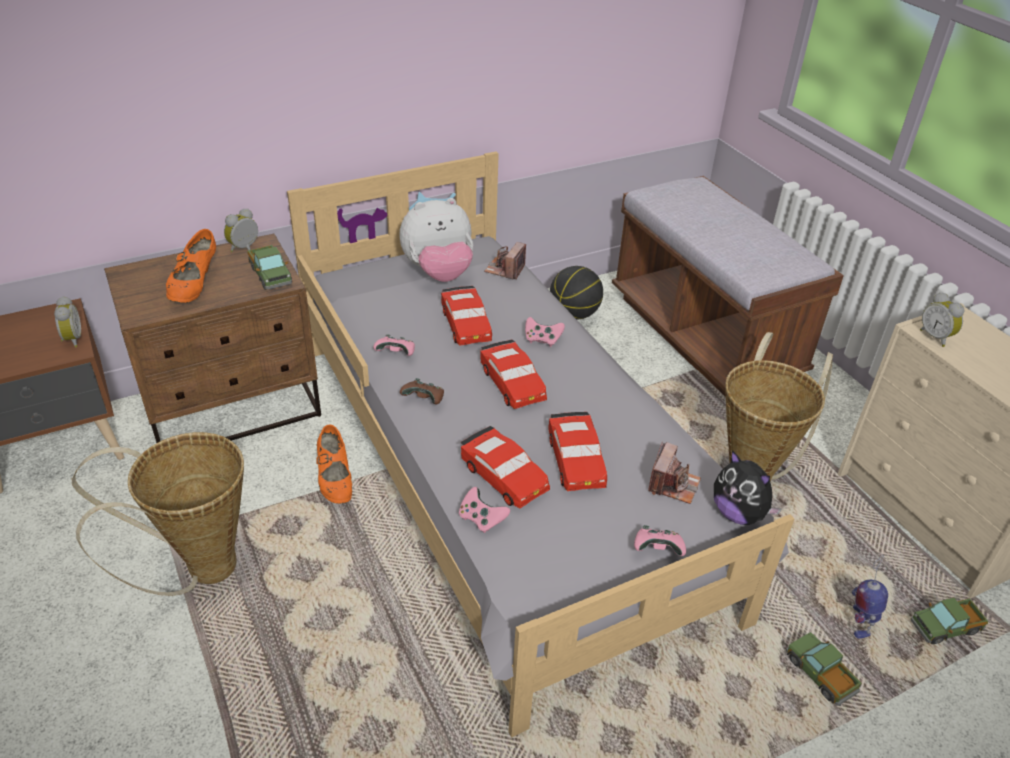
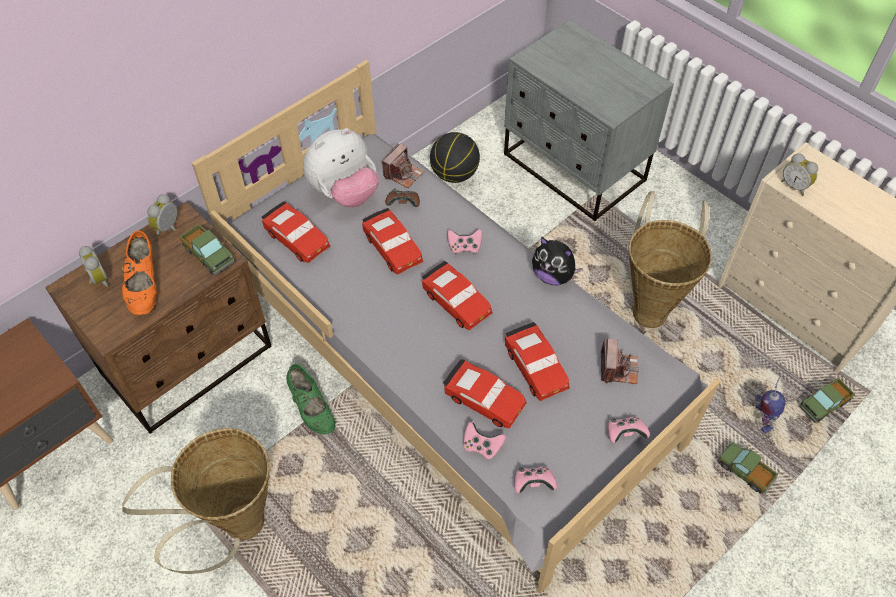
camera: 15 degrees left, 15 degrees up
alarm clock [54,296,81,348] -> alarm clock moved to [79,246,108,287]
orange shoe [317,424,352,504] -> green shoe [286,364,335,434]
pink game controller [373,334,415,356] -> pink game controller moved to [514,466,557,494]
brown game controller [400,378,444,405] -> brown game controller moved to [385,189,420,207]
camera [484,242,526,279] -> camera turned 150 degrees counterclockwise [382,143,424,188]
brown bench [612,176,844,397] -> grey nightstand [504,20,674,221]
plush toy [714,450,782,525] -> plush toy moved to [532,237,583,285]
none -> red toy car [262,201,330,263]

